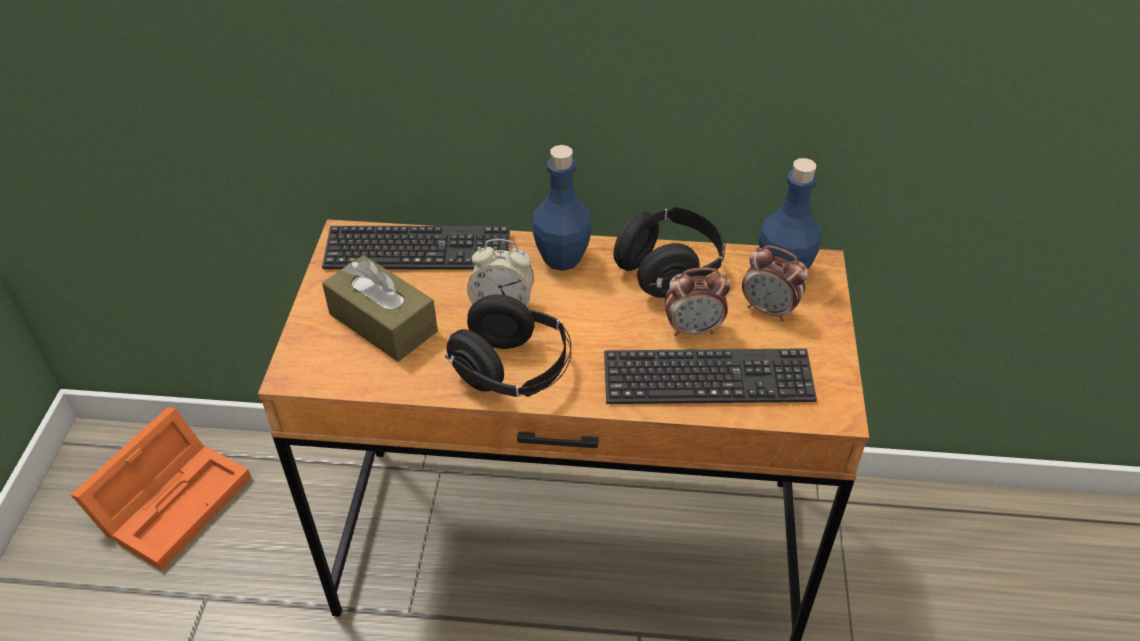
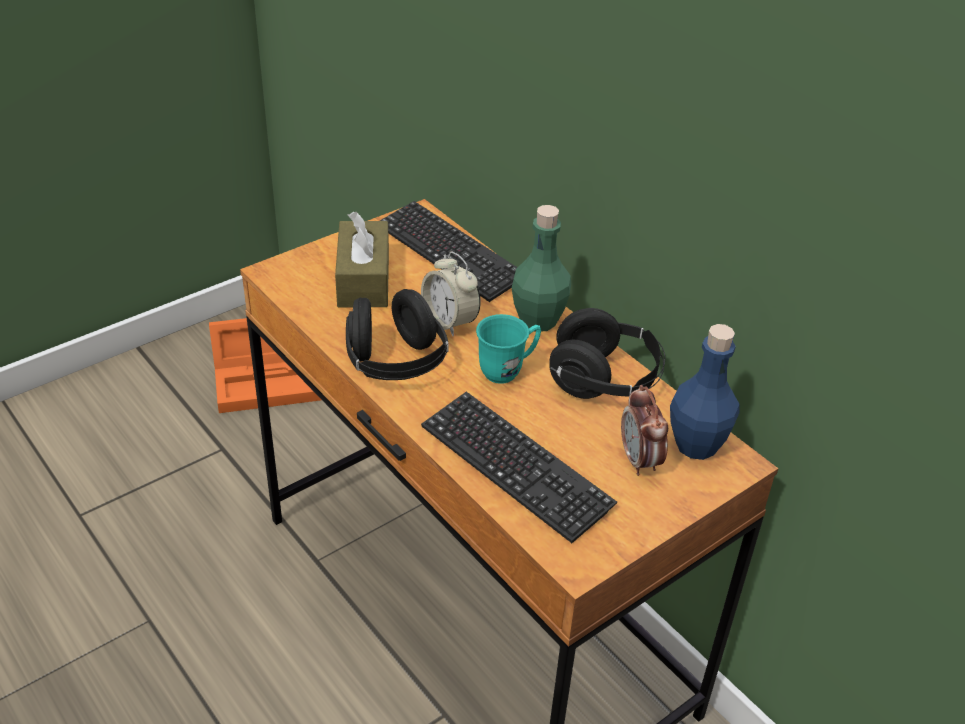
camera: 45 degrees right, 5 degrees down
blue bottle [533,145,592,271] -> green bottle [512,205,571,332]
alarm clock [665,267,731,336] -> none
none -> turquoise mug [476,314,541,384]

